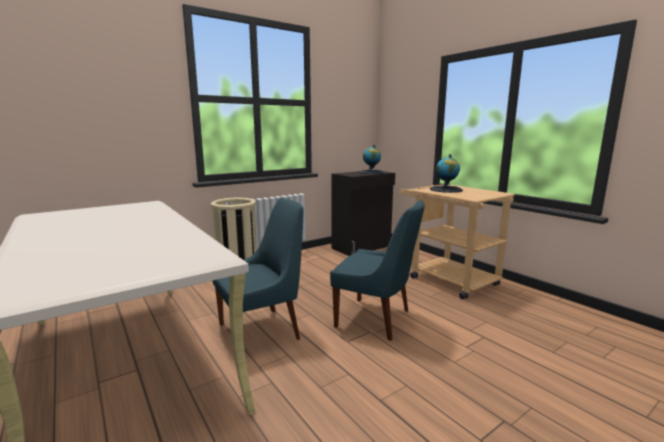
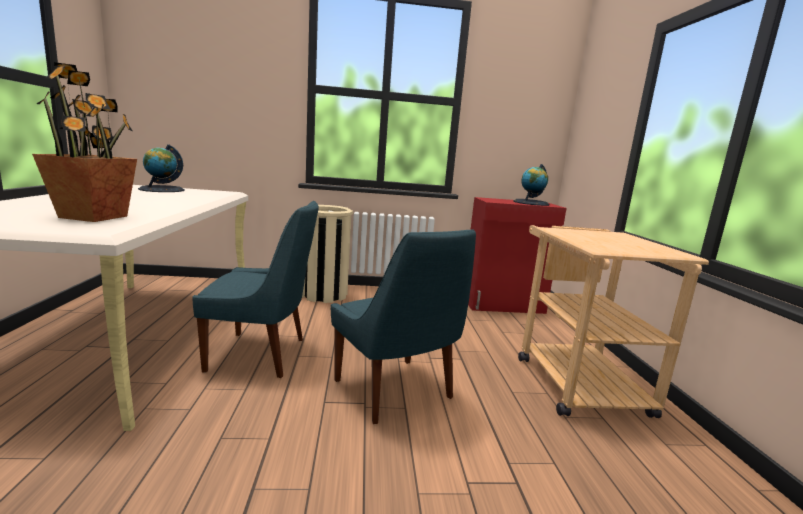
camera: 30 degrees right, 0 degrees up
black cabinet [332,171,395,256] -> red cabinet [468,197,567,314]
globe [430,154,463,193] -> globe moved to [138,144,185,192]
none -> potted plant [32,62,137,222]

